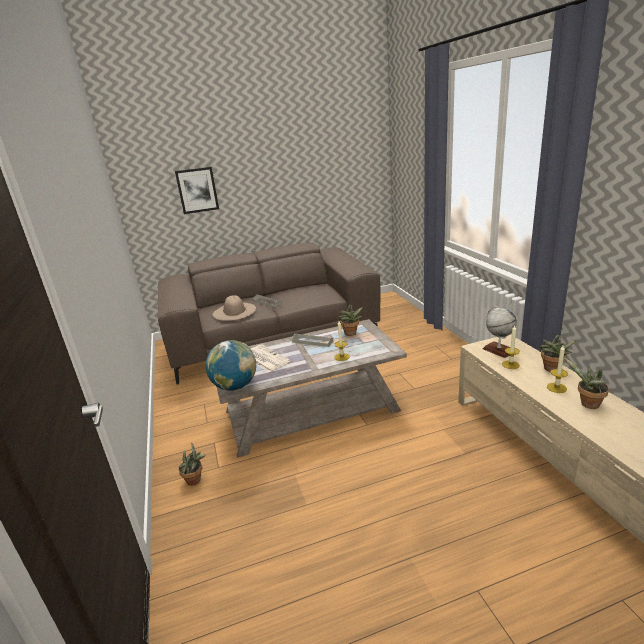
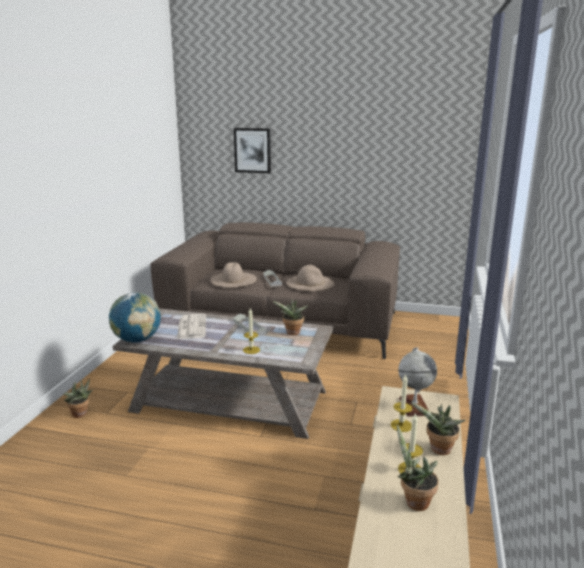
camera: 30 degrees right, 5 degrees down
none -> beige hat [286,265,334,291]

